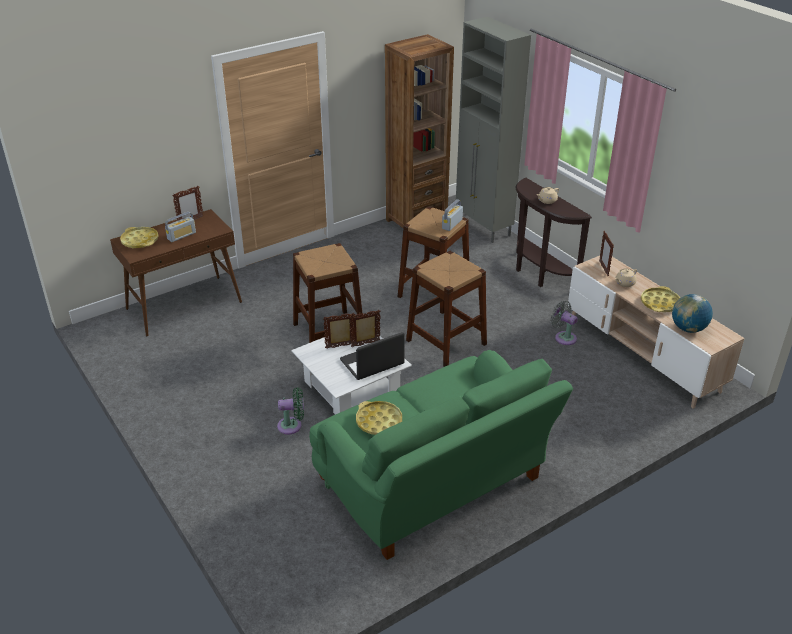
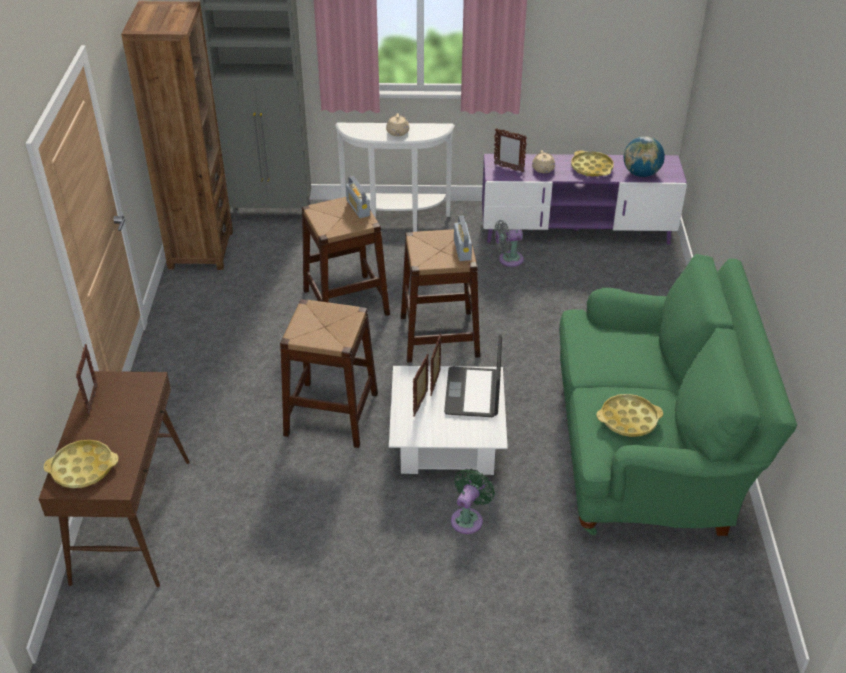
camera: 55 degrees left, 5 degrees up
radio [165,212,196,242] -> radio moved to [454,216,472,261]
brown console table [516,178,592,287] -> white console table [335,123,455,232]
beige tv stand [568,256,744,409] -> purple tv stand [482,154,687,245]

